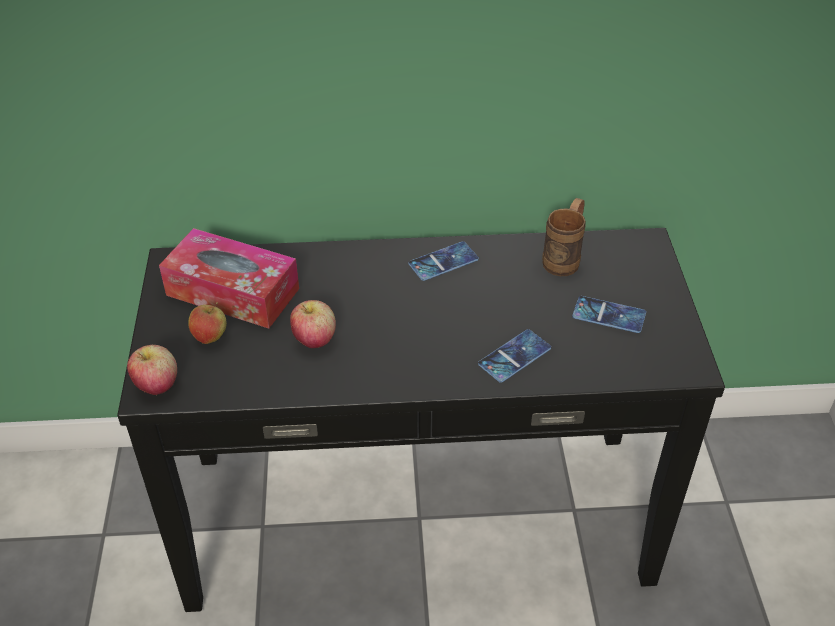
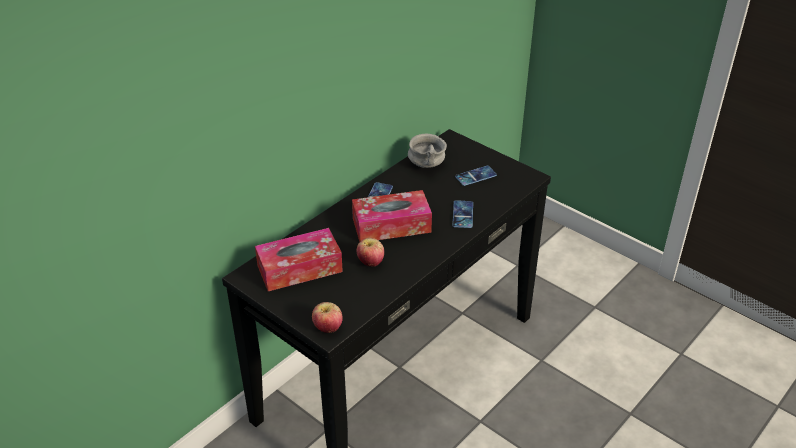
camera: 45 degrees left, 5 degrees down
apple [188,302,227,344] -> none
brown mug [542,198,586,276] -> grey bowl [408,134,447,168]
none -> tissue box [352,190,432,242]

